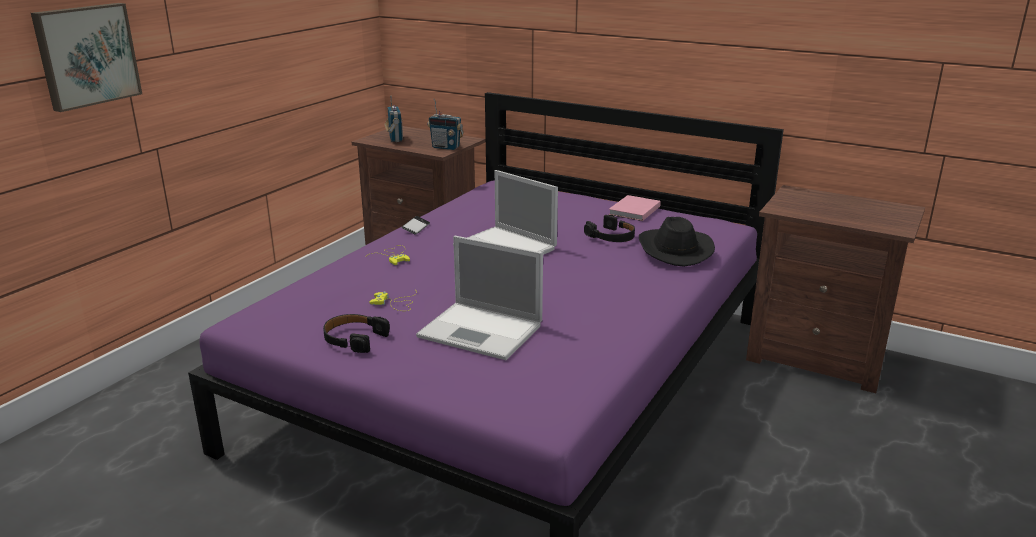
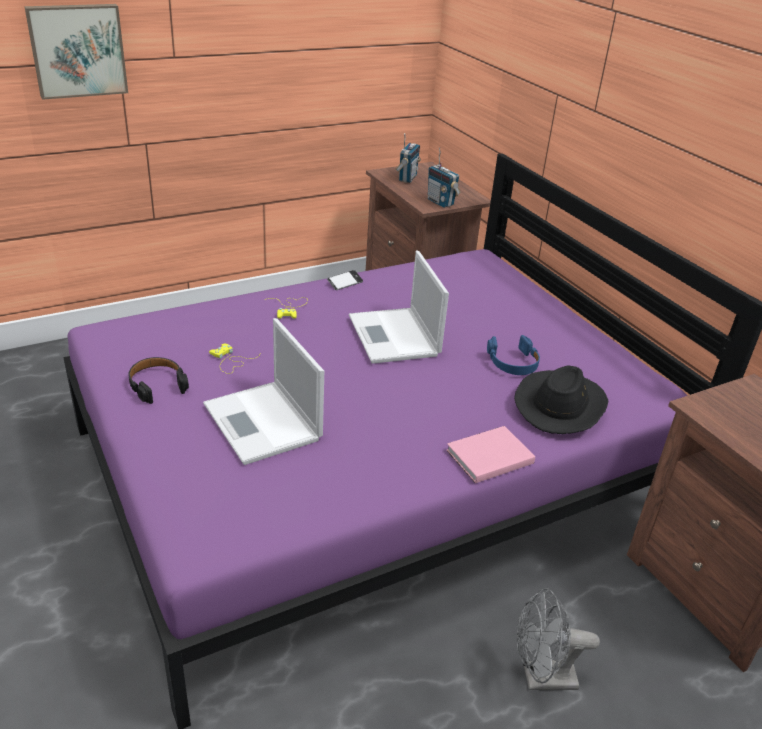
camera: 30 degrees right, 10 degrees up
black headphones [584,215,635,242] -> blue headphones [487,335,540,375]
pink book [609,195,661,221] -> pink book moved to [446,426,535,483]
none -> grey fan [517,588,600,690]

